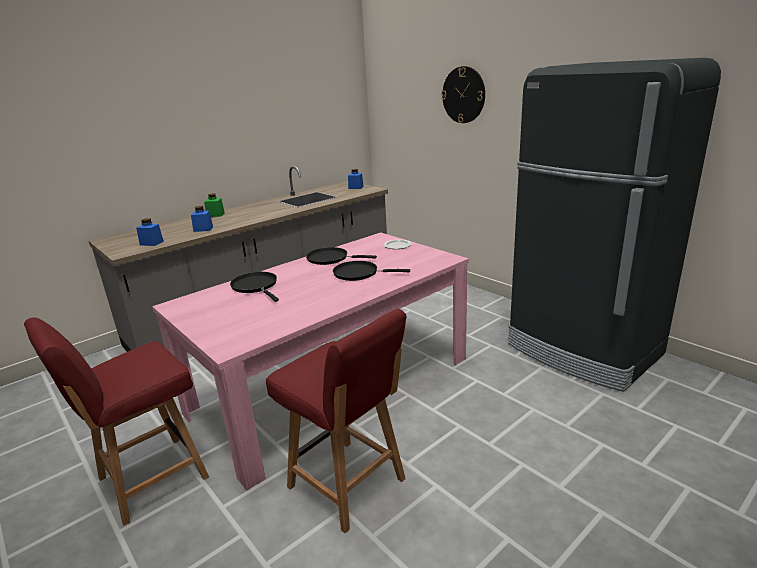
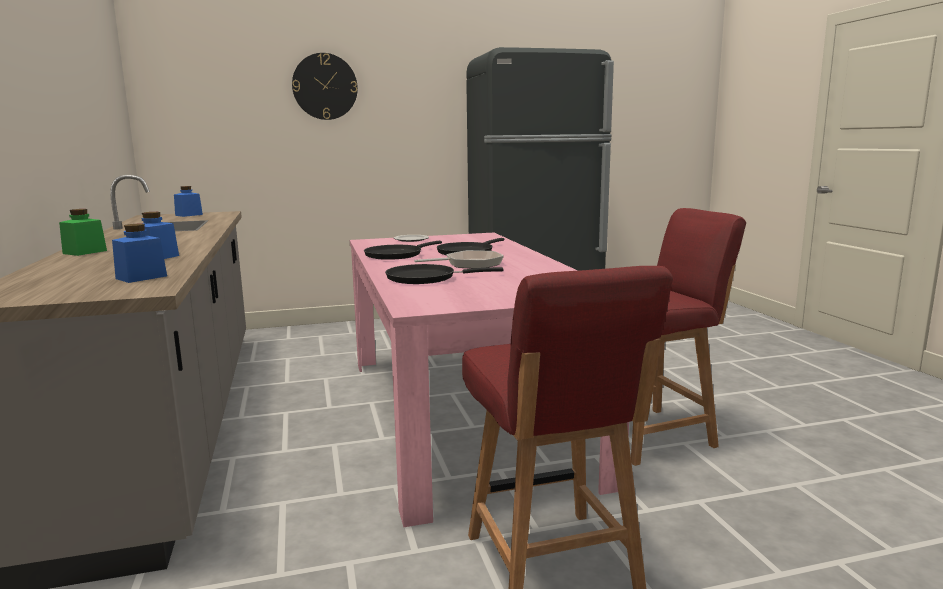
camera: 65 degrees left, 10 degrees down
none -> frying pan [414,250,504,269]

